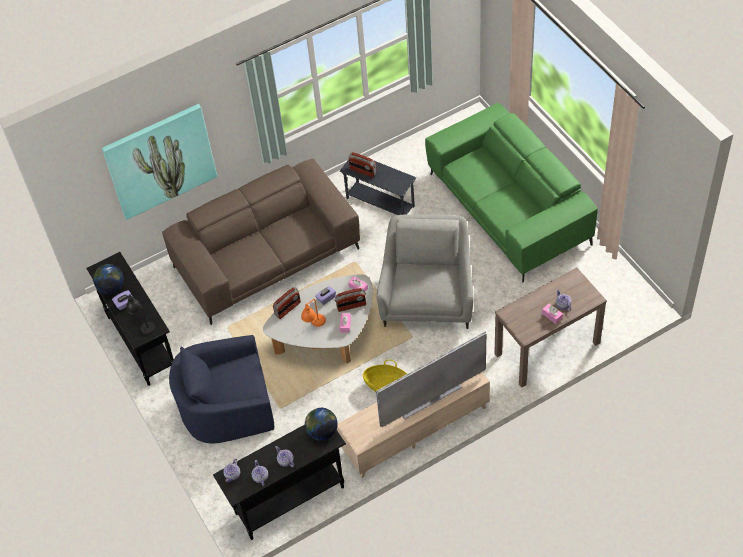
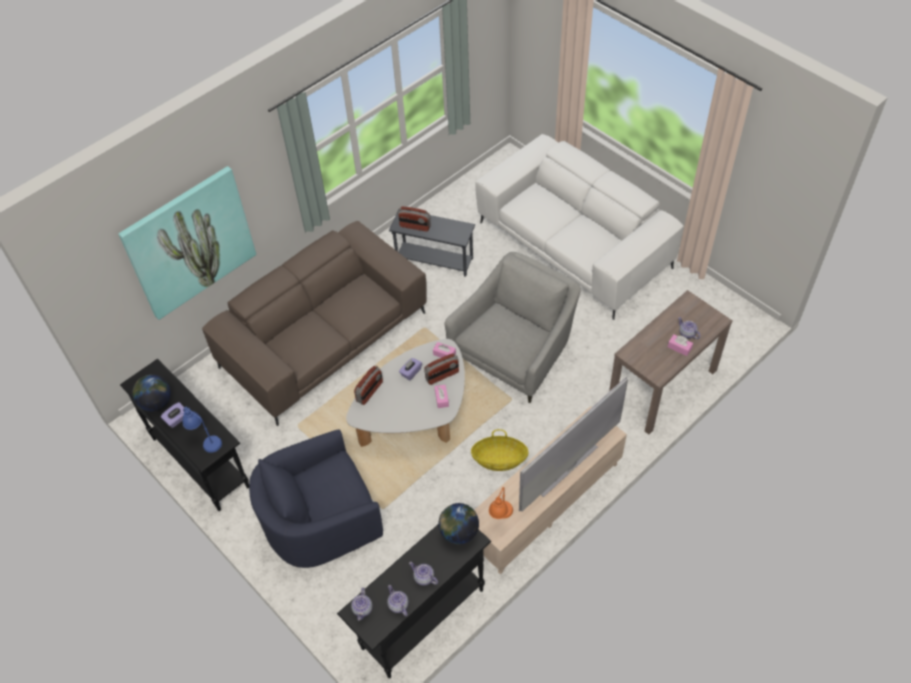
camera: 15 degrees left, 0 degrees up
black table lamp [124,294,156,335] -> blue table lamp [181,407,222,453]
orange table lamp [301,299,326,327] -> orange table lamp moved to [489,487,513,519]
grey armchair [376,215,473,329] -> grey armchair turned 45 degrees clockwise [444,252,581,403]
green sofa [425,103,598,283] -> white sofa [475,134,683,320]

